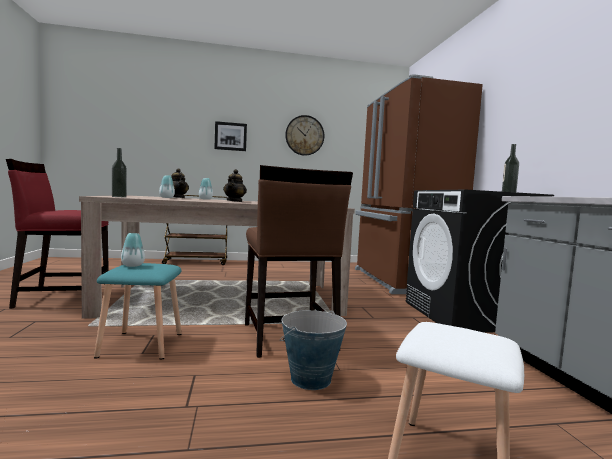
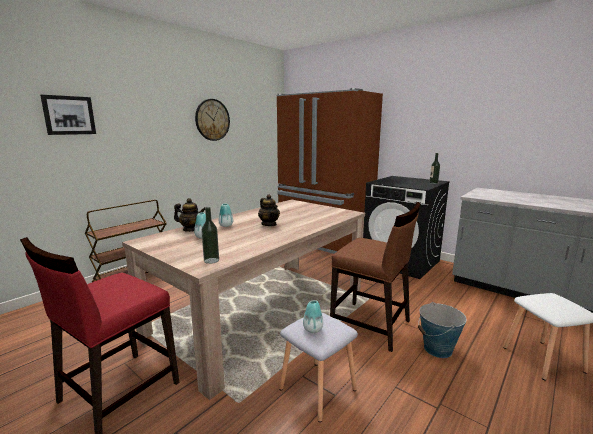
camera: 40 degrees left, 10 degrees up
turquoise stool [94,263,182,360] -> grey stool [279,312,358,422]
picture [214,121,247,151] -> picture moved to [40,94,96,135]

